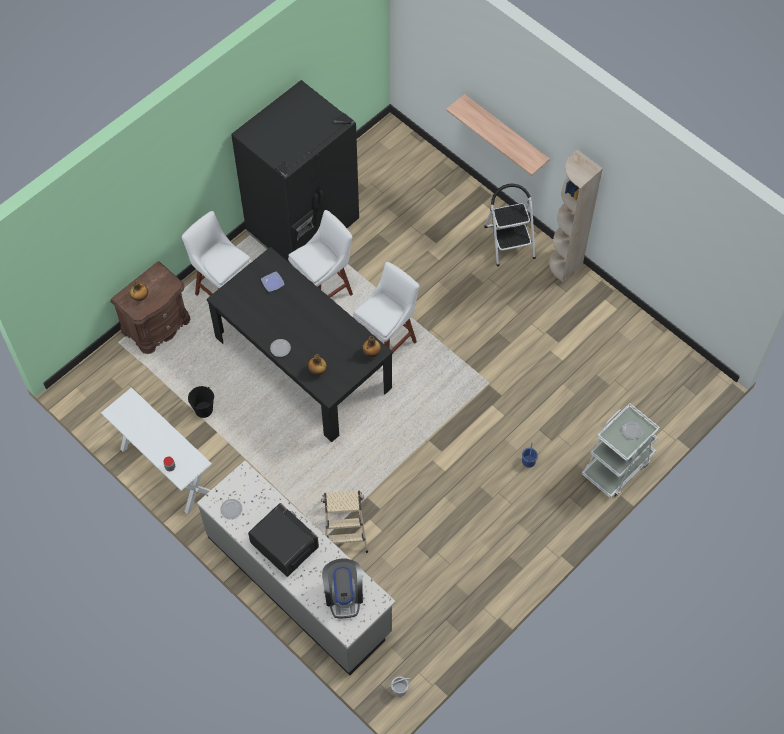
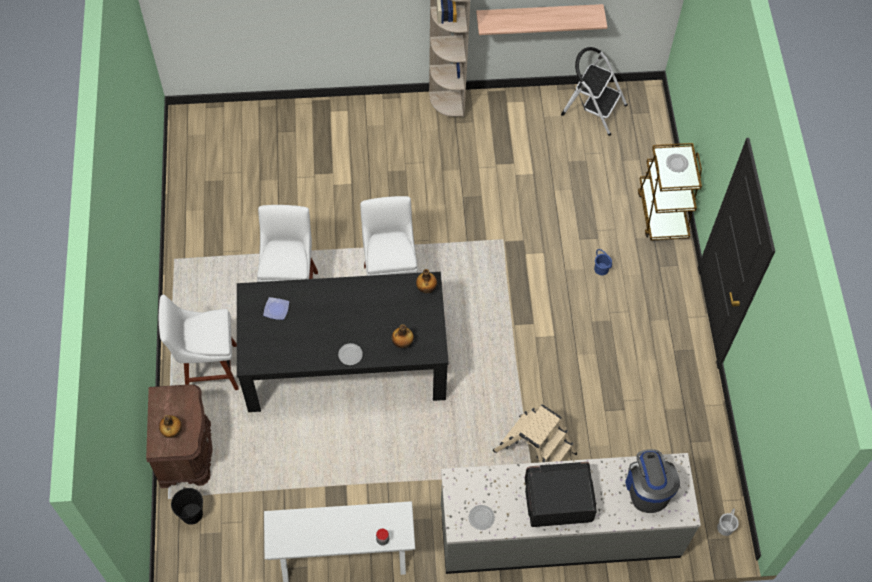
camera: 50 degrees left, 0 degrees up
black bucket [188,386,214,418] -> black bucket moved to [171,487,203,525]
black fridge [231,80,359,266] -> none
coffee machine [322,558,363,618] -> coffee machine turned 135 degrees counterclockwise [625,449,680,513]
shelf [446,94,550,176] -> shelf moved to [476,4,607,35]
step ladder [484,184,536,266] -> step ladder moved to [561,47,628,136]
white cart [582,403,660,498] -> brown cart [638,143,702,241]

